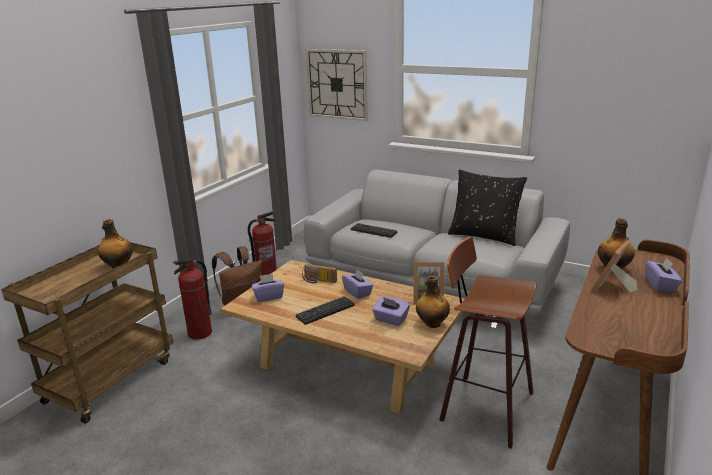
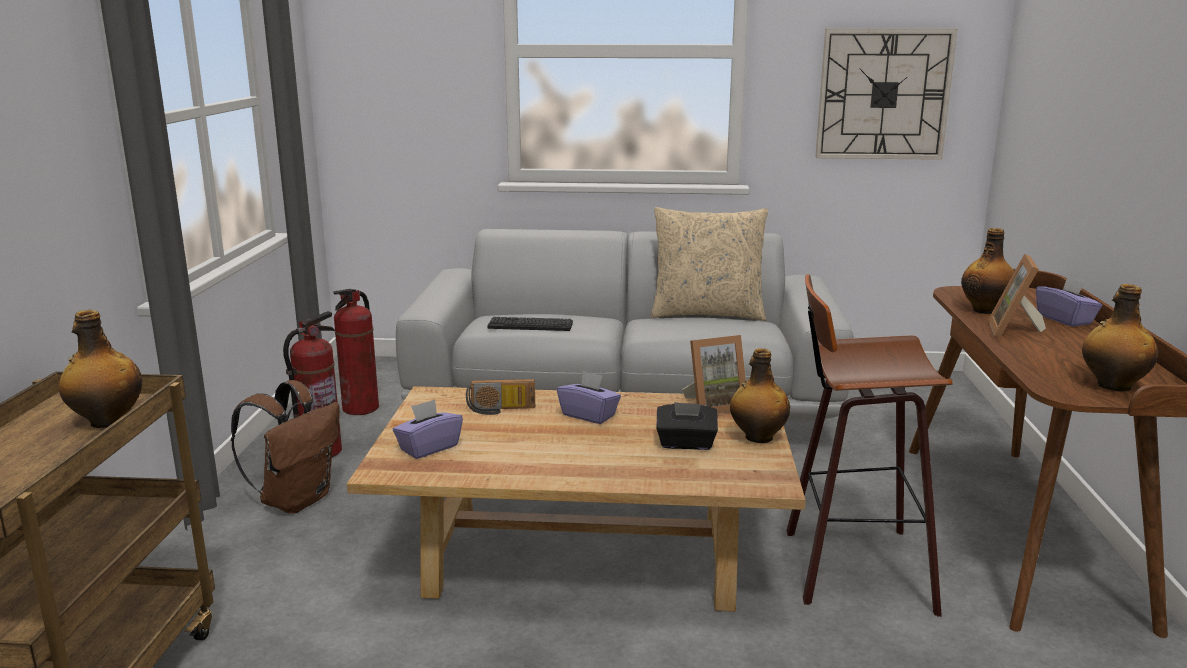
camera: 25 degrees left, 5 degrees down
fire extinguisher [173,259,212,340] -> fire extinguisher moved to [334,289,379,415]
keyboard [296,296,355,325] -> none
wall clock [306,49,368,121] -> wall clock moved to [815,29,958,160]
purple tissue box [372,297,410,326] -> black tissue box [657,402,718,450]
black pillow [448,170,527,246] -> beige pillow [651,207,768,321]
none -> bottle [1082,284,1158,391]

